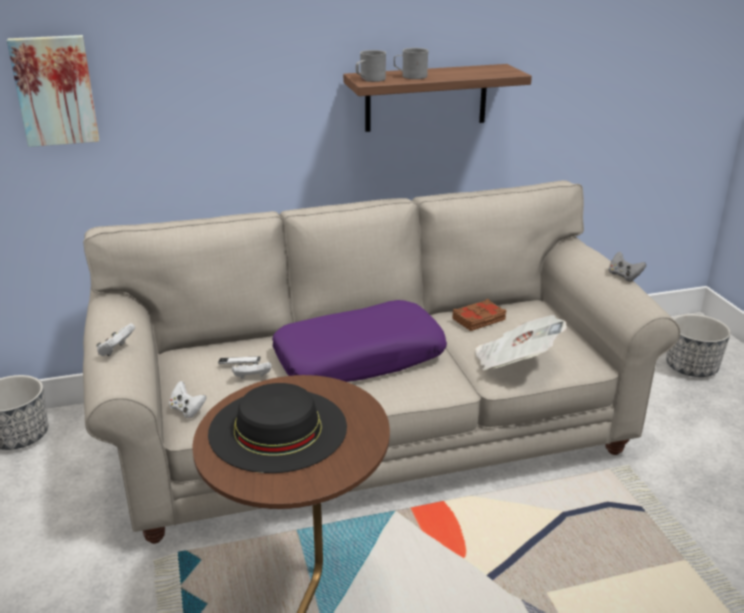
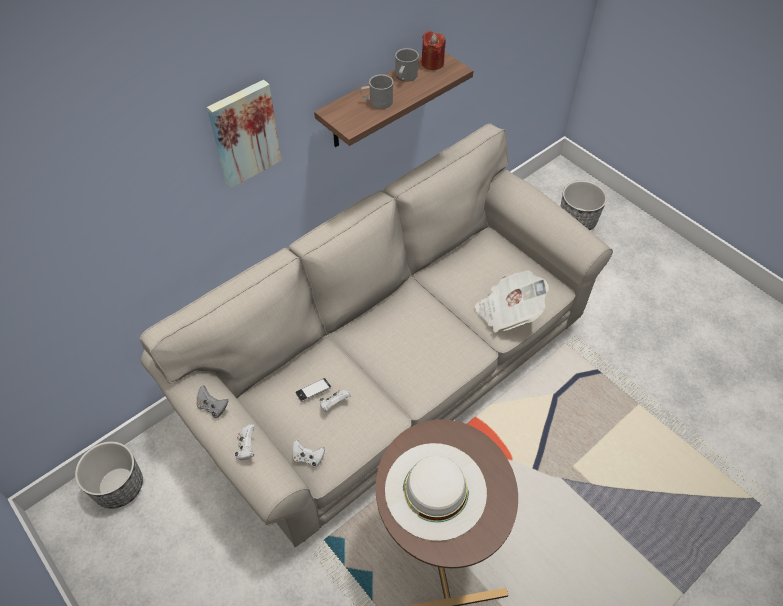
camera: 25 degrees left, 25 degrees up
picture [7,35,99,147] -> picture moved to [207,80,282,188]
black hat [208,383,347,473] -> white hat [385,443,487,541]
purple pillow [272,300,447,382] -> none
grey mug [356,50,386,82] -> grey mug moved to [395,48,419,82]
brown book [452,299,507,331] -> none
grey game controller [609,252,646,281] -> grey game controller moved to [196,385,229,418]
none -> red candle [422,31,446,70]

